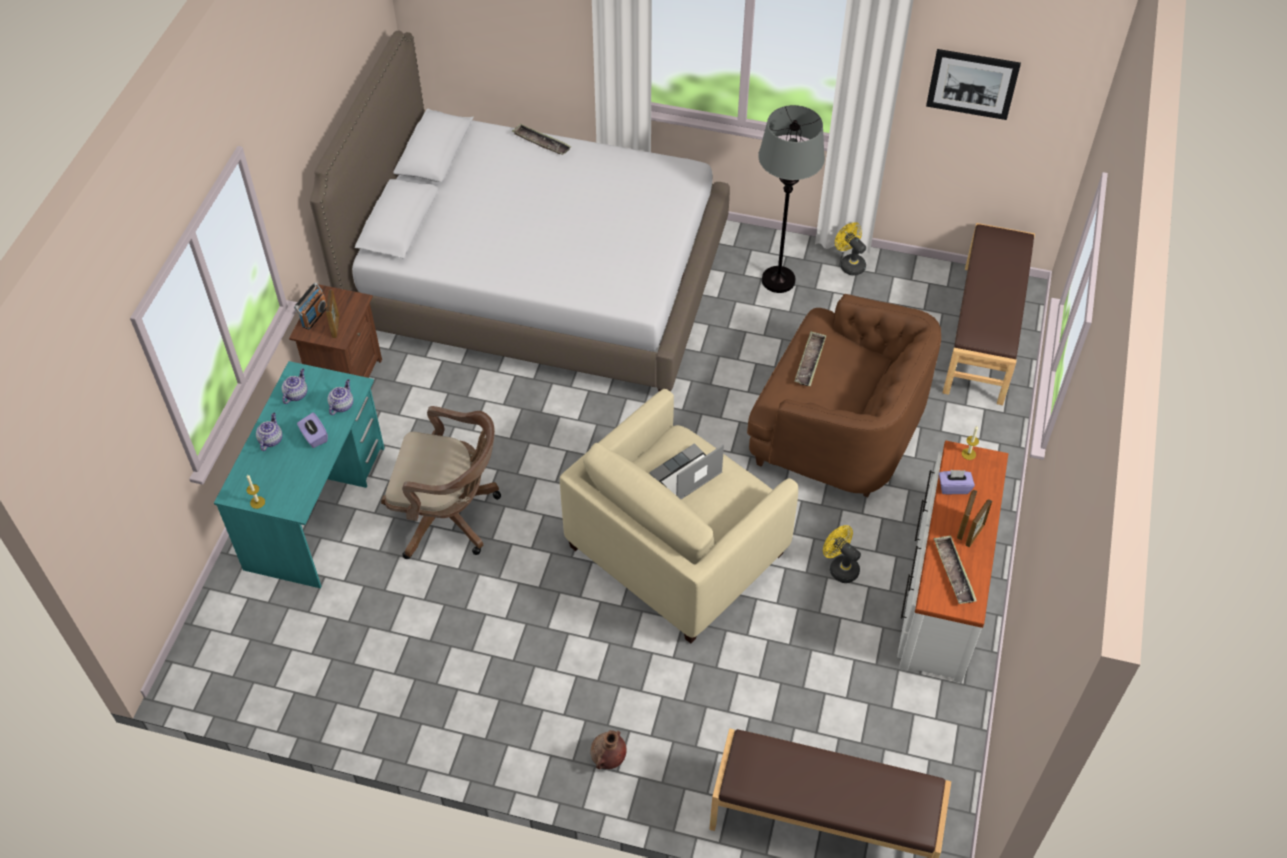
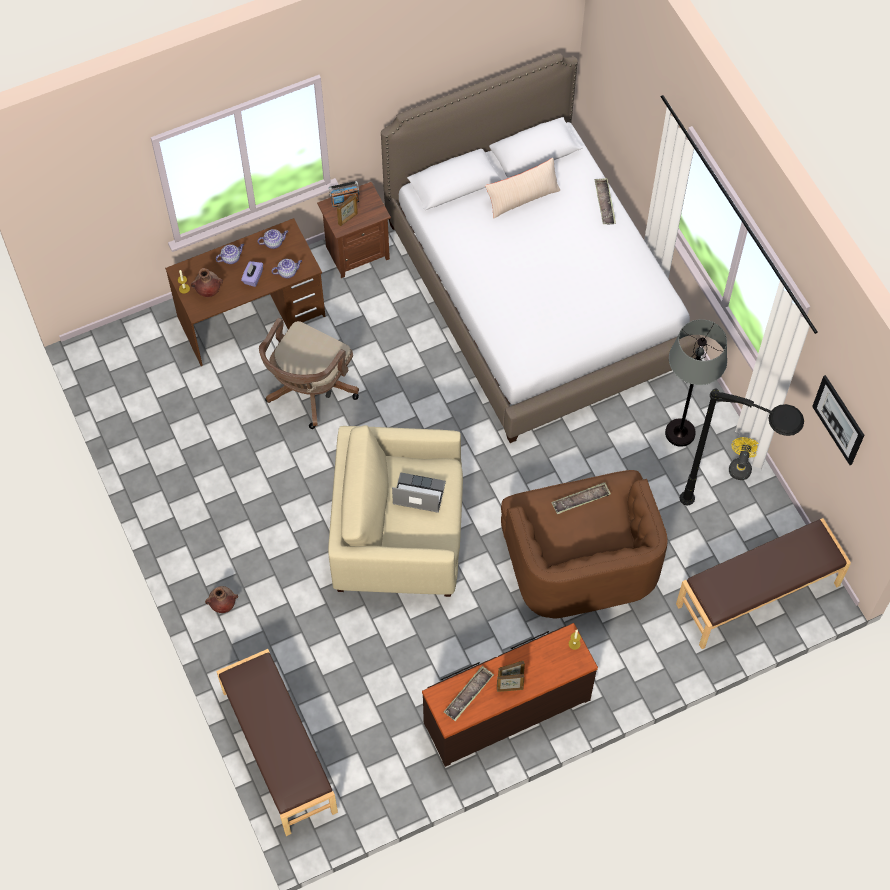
camera: 50 degrees right, 10 degrees up
turquoise desk [214,361,385,588] -> brown desk [165,218,325,366]
brown office chair [381,406,501,559] -> brown office chair turned 60 degrees clockwise [259,318,359,429]
yellow fan [823,525,861,583] -> none
white dresser [897,441,1008,683] -> brown dresser [422,623,598,767]
purple tissue box [939,470,975,494] -> none
none -> brown vase [191,268,223,297]
none -> beige pillow [485,158,560,219]
none -> black floor lamp [680,389,804,505]

